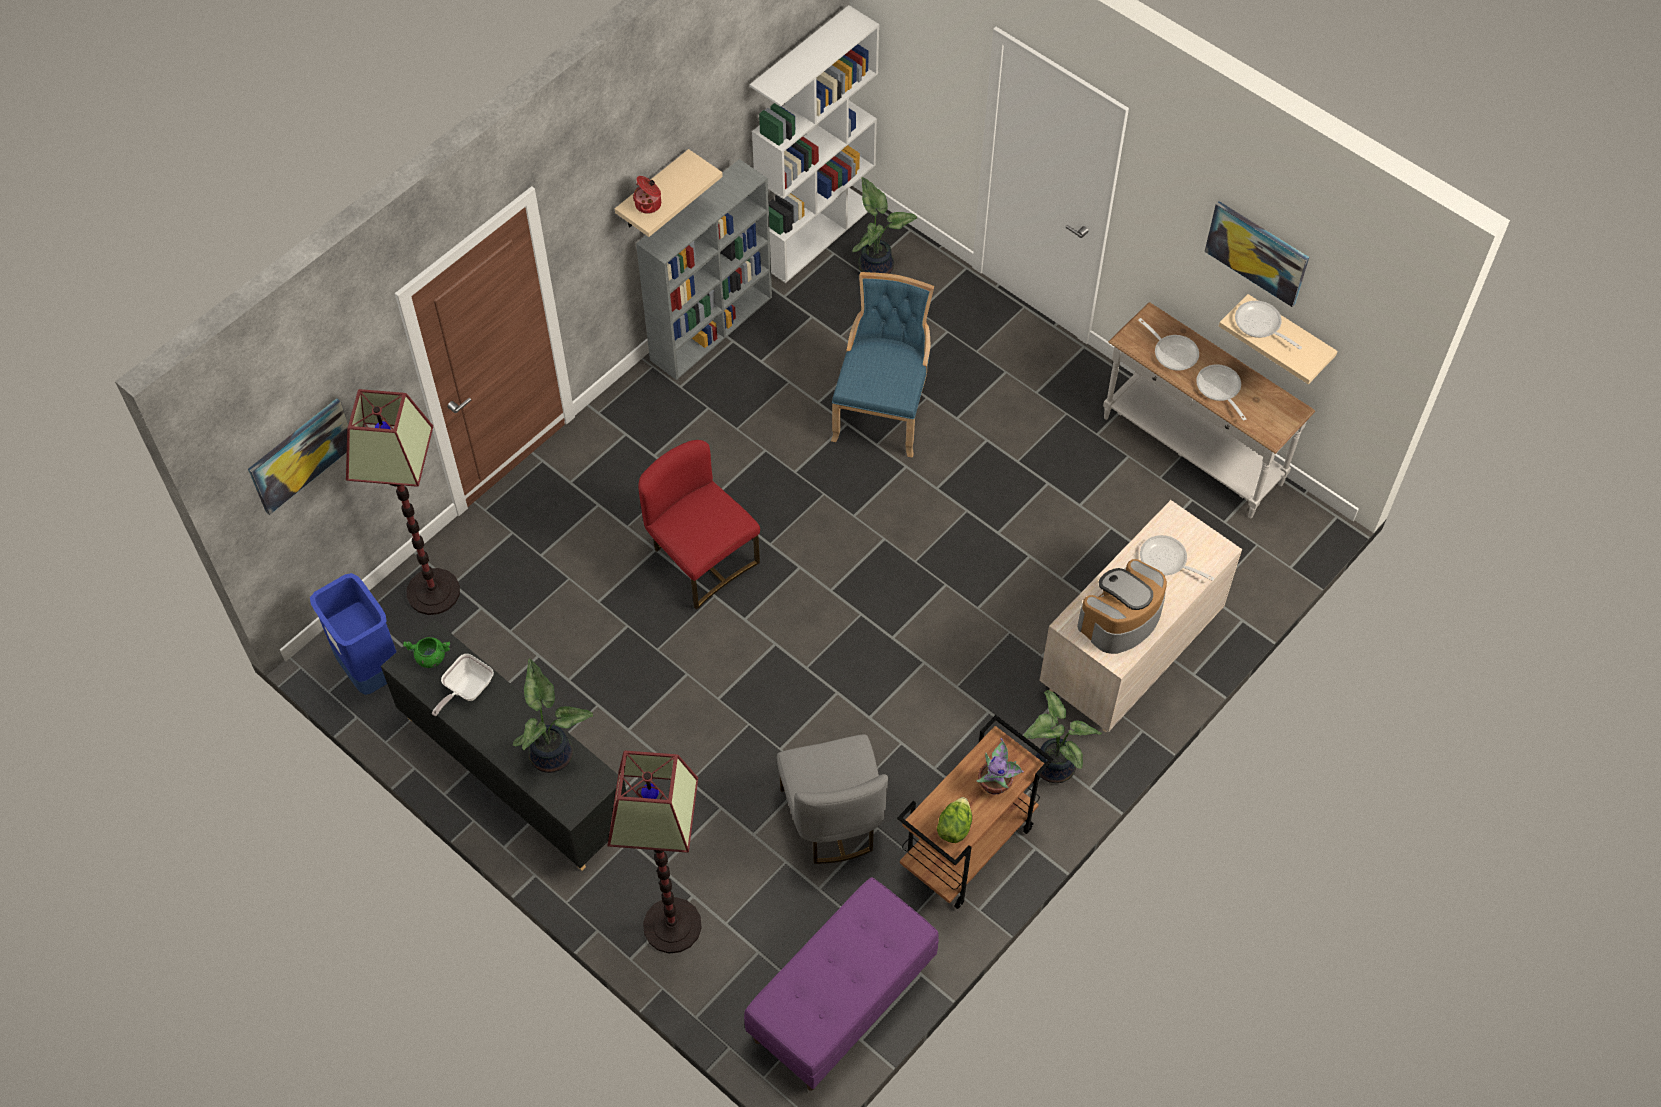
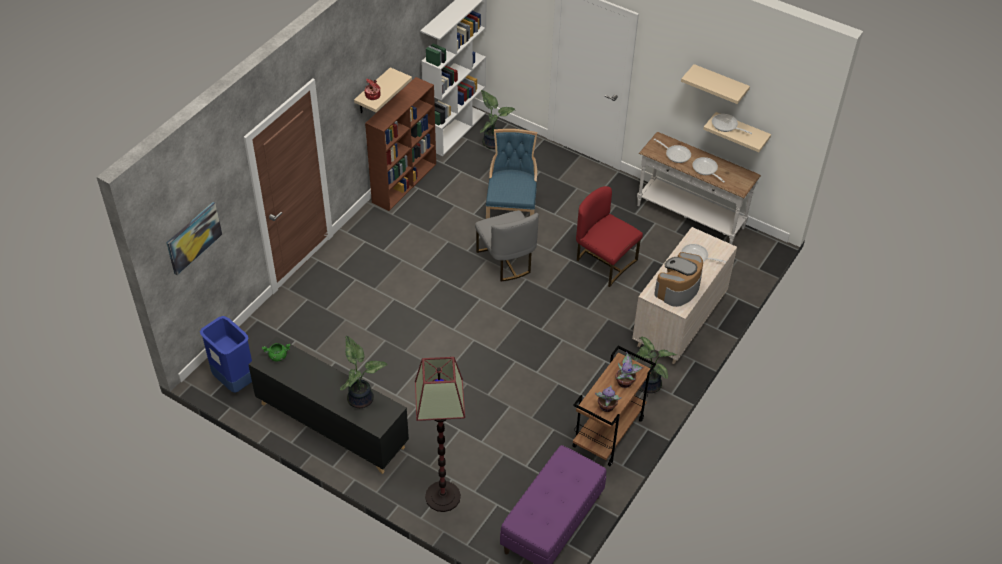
camera: 10 degrees left, 10 degrees down
floor lamp [346,389,460,615] -> none
frying pan [432,654,494,716] -> none
grey bookcase [636,159,772,380] -> brown bookcase [365,77,436,211]
red chair [638,440,760,610] -> red chair moved to [576,186,643,287]
grey chair [777,734,888,864] -> grey chair moved to [475,210,539,281]
lettuce [937,797,972,843] -> potted plant [595,385,622,412]
picture [1205,201,1309,307] -> beige shelf [681,64,750,104]

